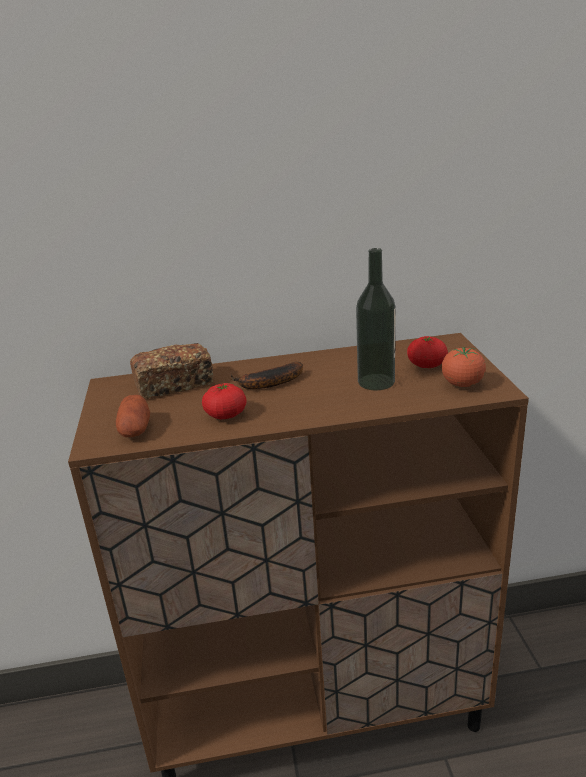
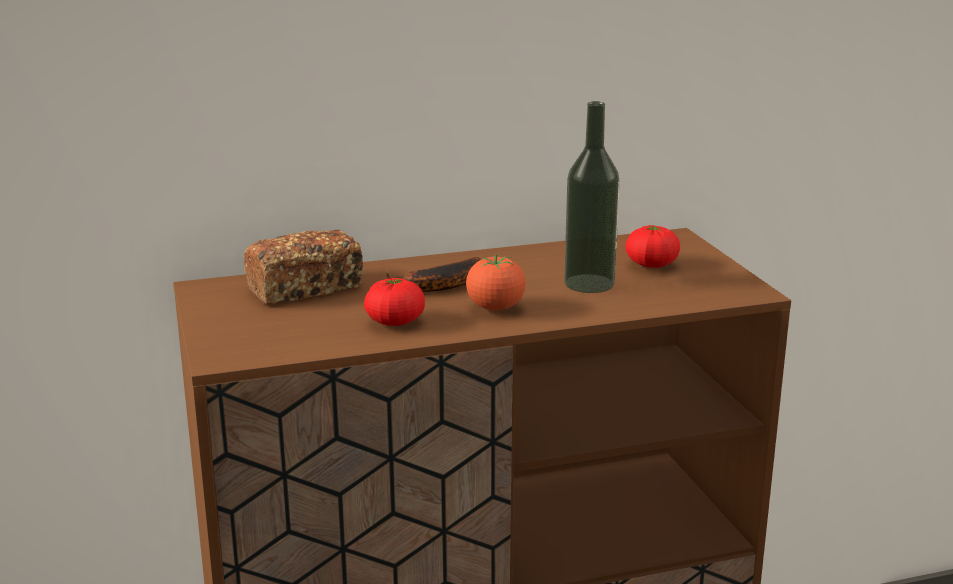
camera: 10 degrees left, 5 degrees down
potato [116,395,150,437] -> none
tomato [441,347,486,387] -> tomato moved to [466,254,526,311]

